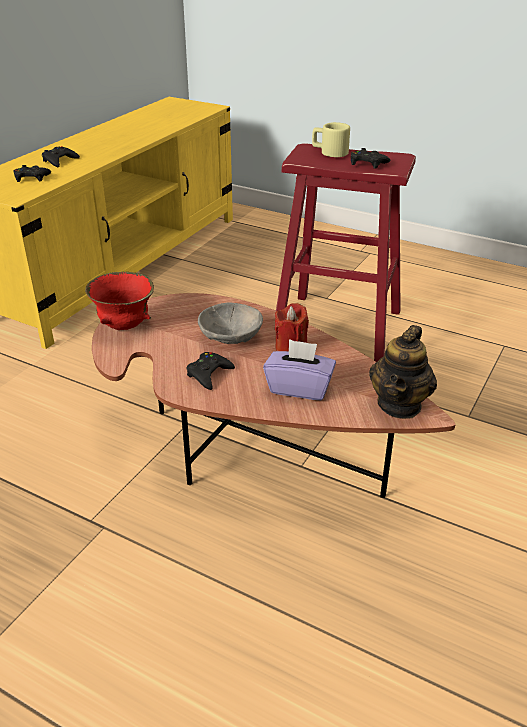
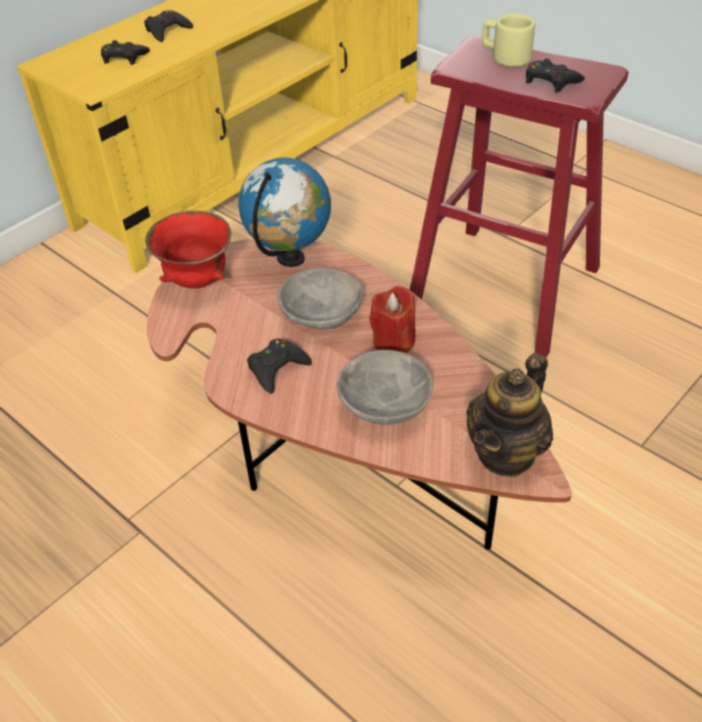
camera: 15 degrees right, 10 degrees up
purple tissue box [263,339,336,400] -> grey bowl [337,350,433,425]
none -> globe [238,158,331,267]

